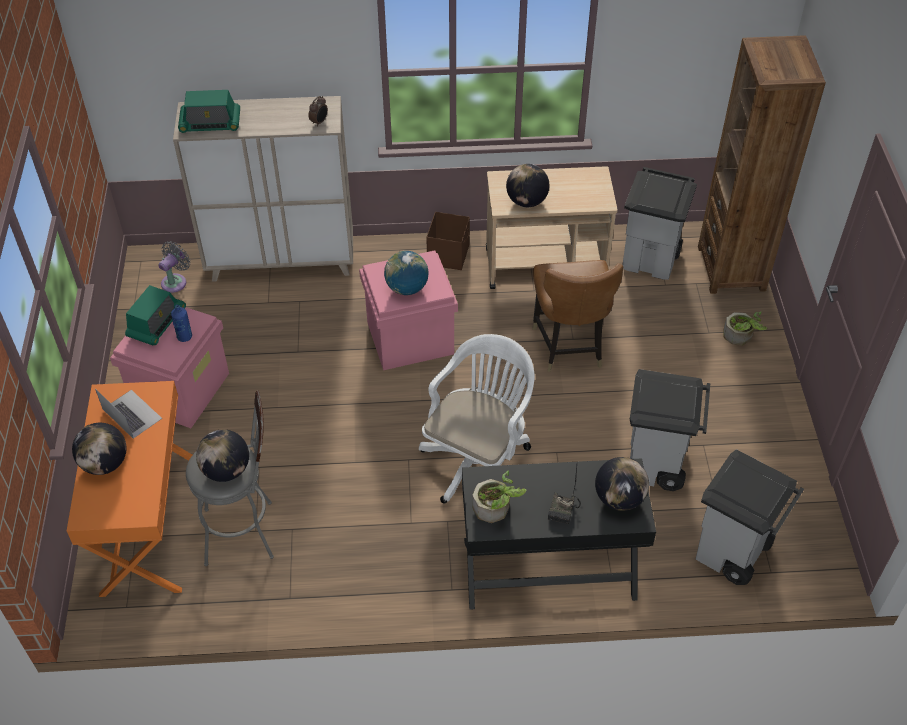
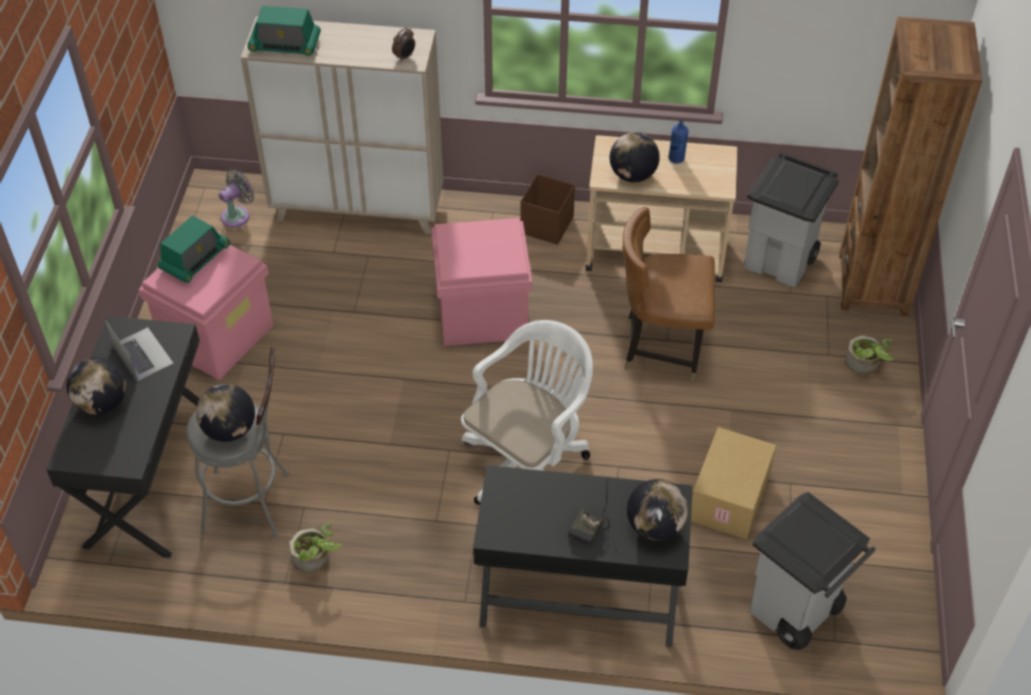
camera: 10 degrees right, 0 degrees up
orange desk [67,381,192,597] -> black desk [46,316,200,558]
blue bottle [171,305,192,342] -> blue bottle moved to [668,121,688,163]
globe [384,251,429,295] -> none
potted plant [472,470,526,523] -> potted plant moved to [289,522,341,573]
brown chair [533,260,623,372] -> brown chair turned 90 degrees clockwise [623,207,715,381]
grey trash can [630,369,710,491] -> cardboard box [691,427,776,540]

